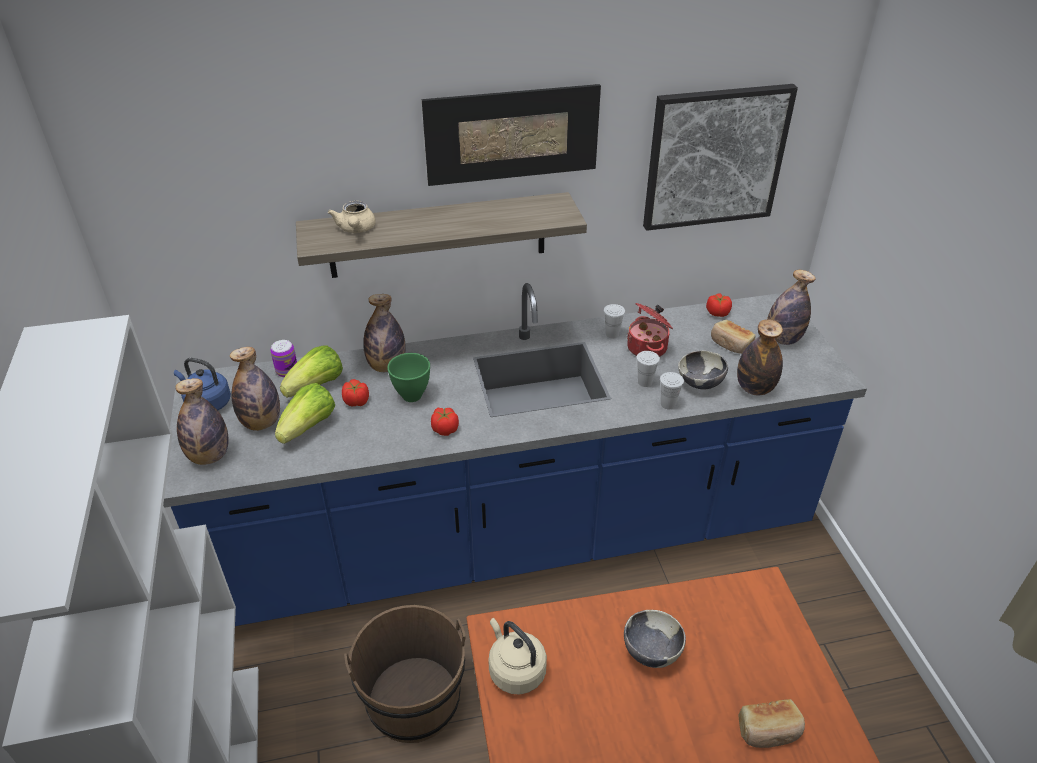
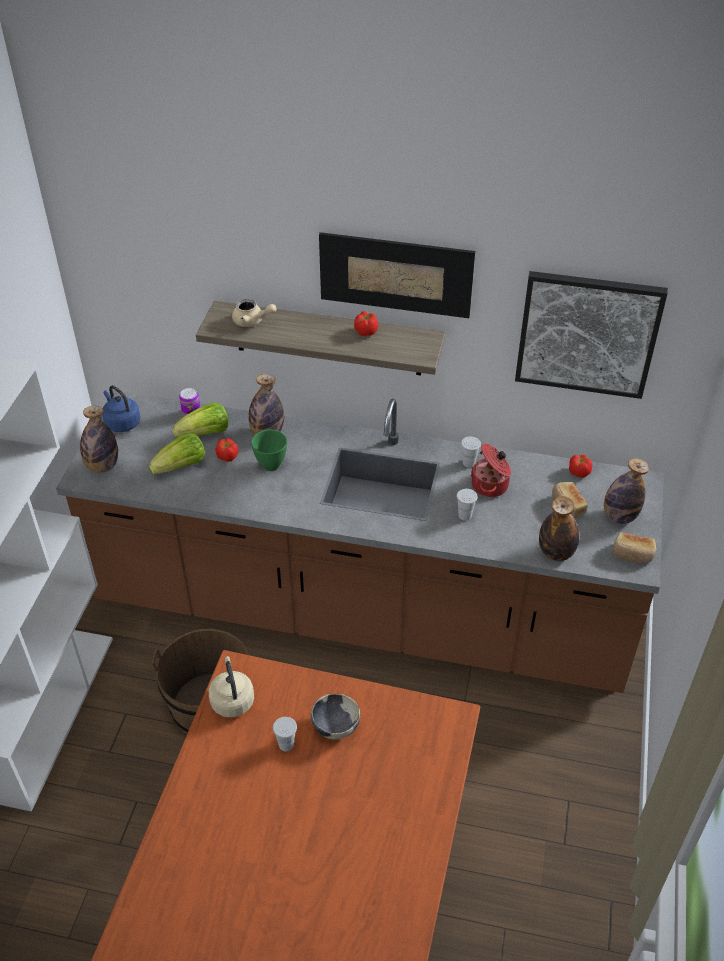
camera: 25 degrees right, 5 degrees up
blue counter [163,283,867,626] -> brown counter [56,391,664,693]
bottle [230,347,280,431] -> none
beige teapot [328,201,376,233] -> beige teapot turned 90 degrees counterclockwise [232,299,276,327]
tomato [431,408,459,436] -> tomato moved to [354,311,378,336]
white cup [660,372,684,409] -> white cup moved to [273,717,297,752]
bowl [678,350,728,390] -> none
bread [739,699,805,748] -> bread moved to [612,532,656,563]

